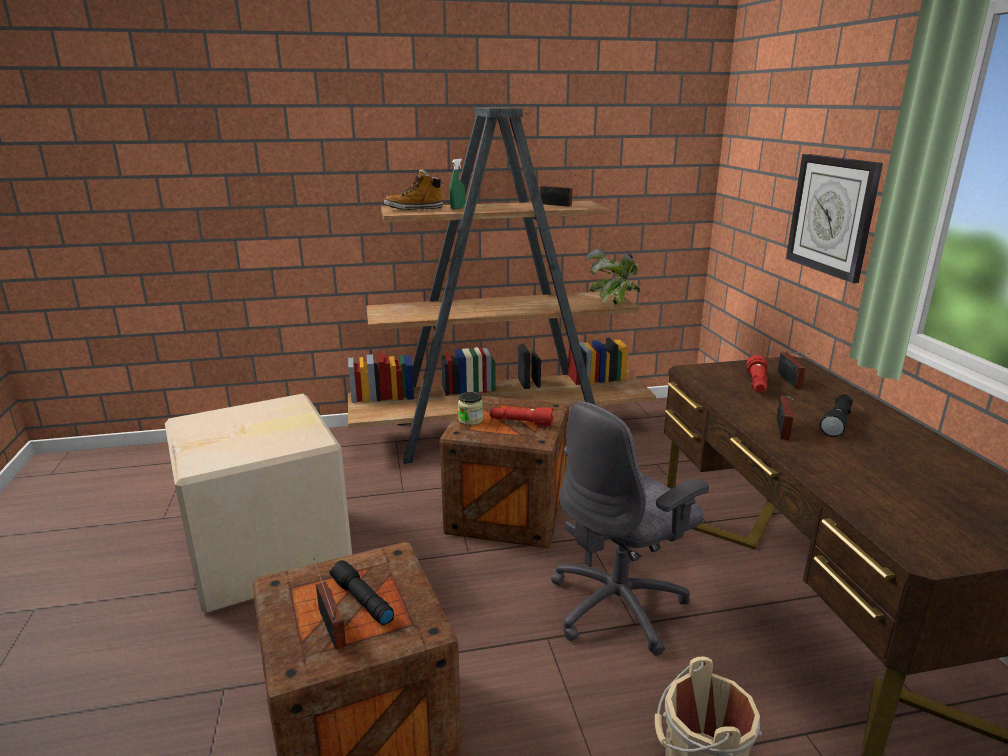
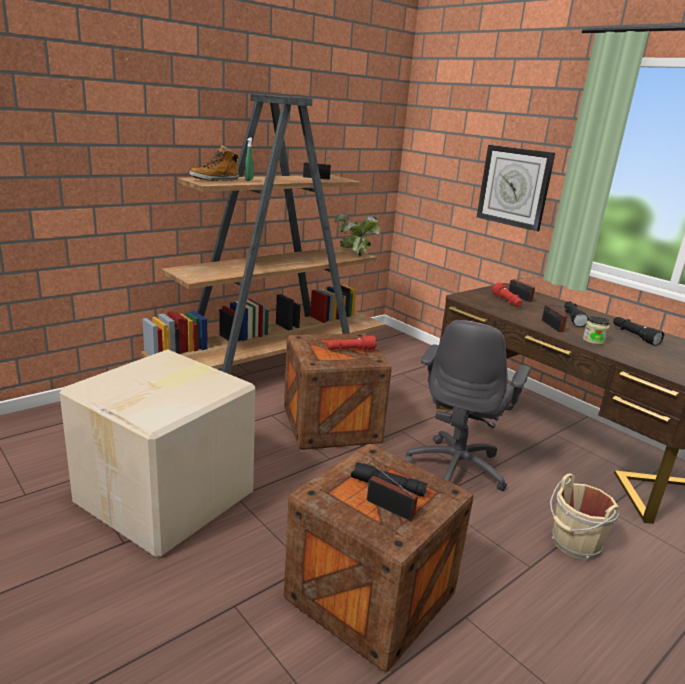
camera: 30 degrees left, 0 degrees up
jar [458,392,483,425] -> jar moved to [583,316,610,345]
none -> black flashlight [613,317,664,346]

